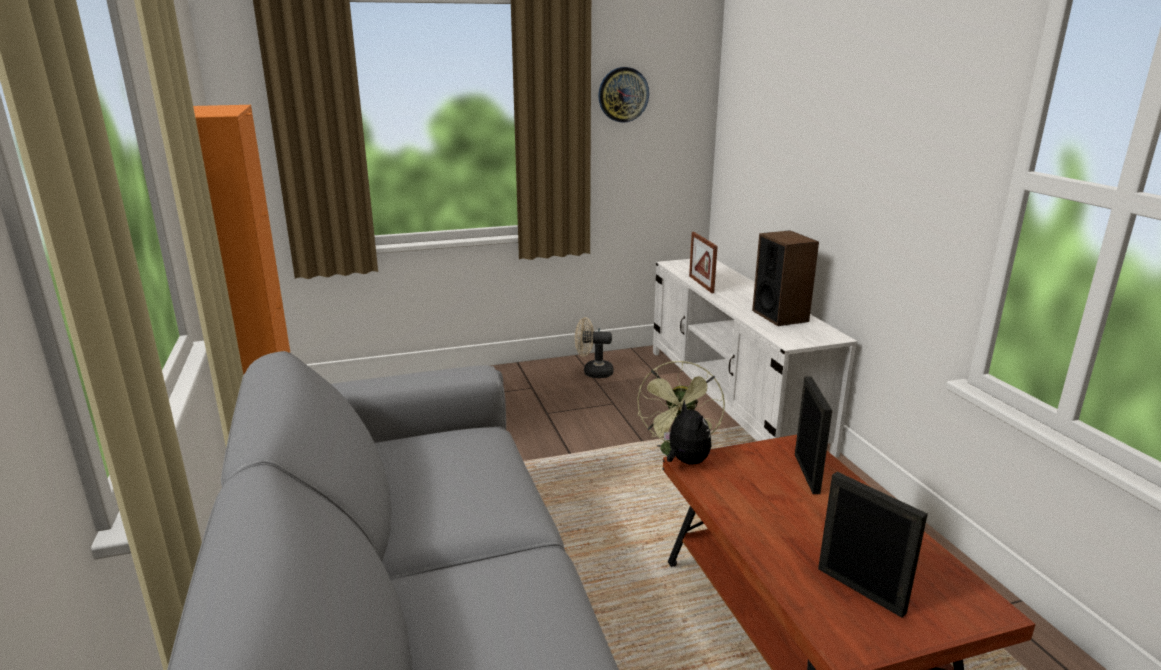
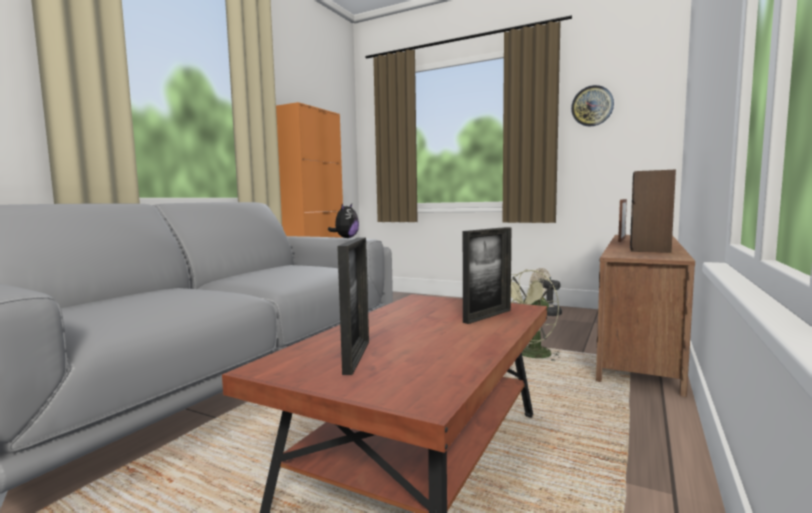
camera: 45 degrees right, 15 degrees down
white tv stand [653,259,857,457] -> brown tv stand [596,235,695,397]
plush toy [664,400,711,465] -> plush toy moved to [328,204,359,238]

